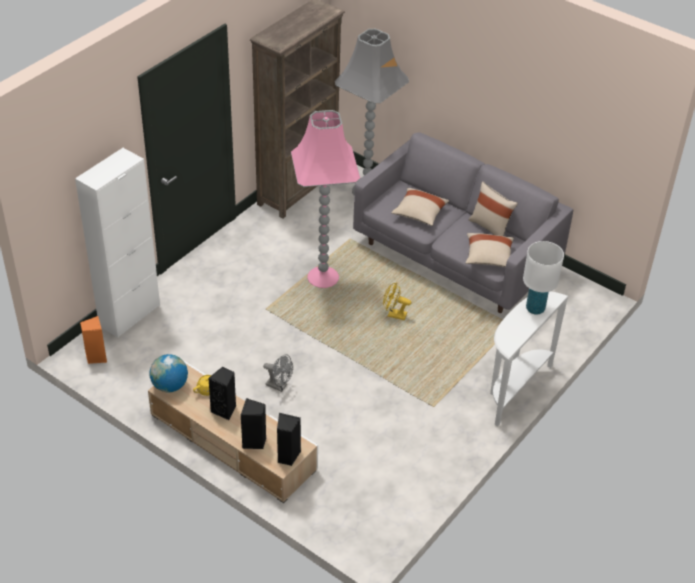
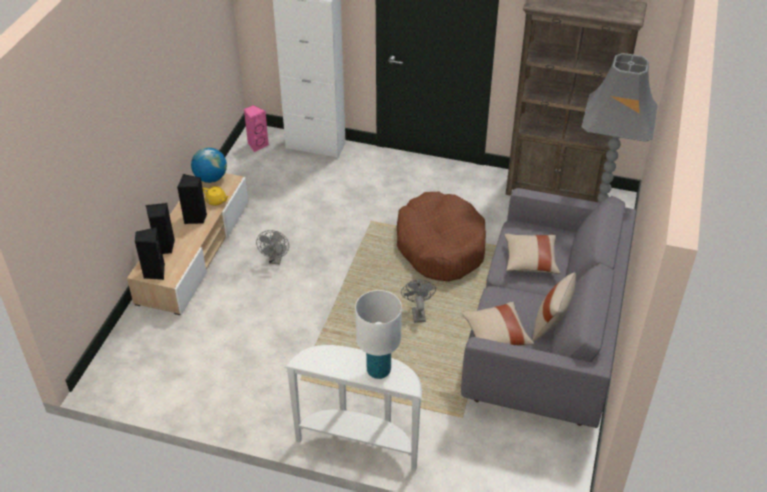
camera: 70 degrees right, 0 degrees up
orange speaker [80,316,107,364] -> pink speaker [244,105,269,152]
pink floor lamp [291,110,360,288] -> brown dog bed [397,192,486,281]
yellow fan [383,282,411,320] -> grey fan [401,279,436,323]

